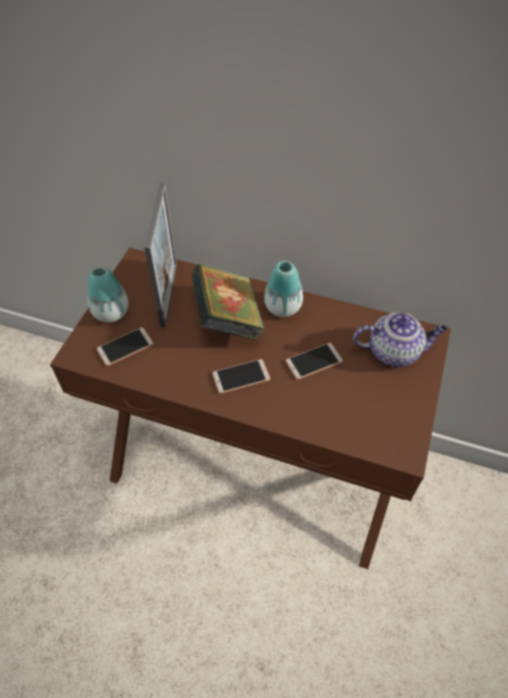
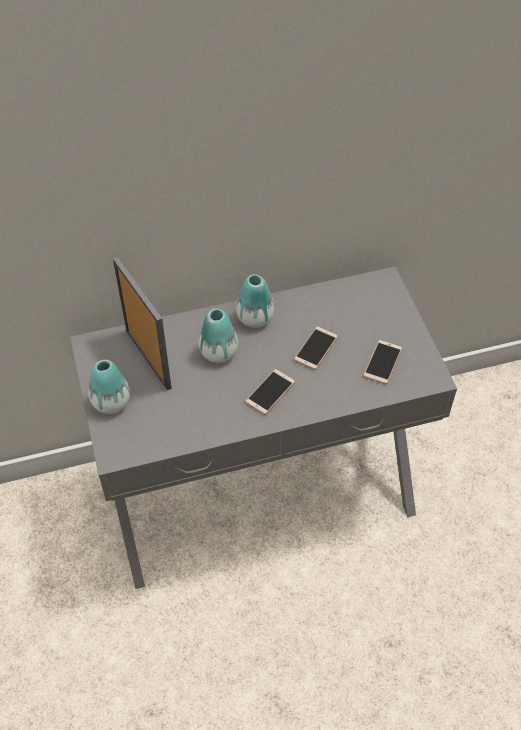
camera: 35 degrees left, 0 degrees up
brown console table [50,248,451,569] -> grey console table [70,267,457,589]
phone [96,327,154,366] -> phone moved to [363,340,402,384]
book [191,264,265,341] -> vase [199,308,238,363]
teapot [353,312,447,367] -> none

